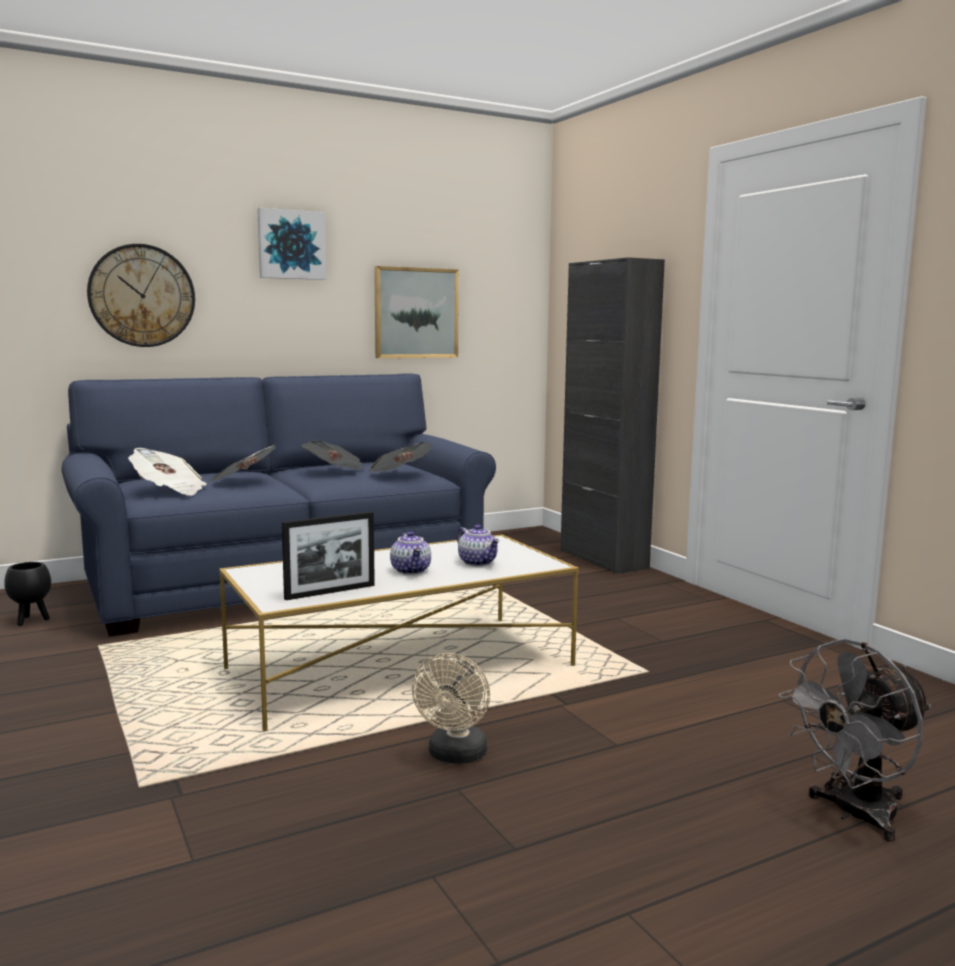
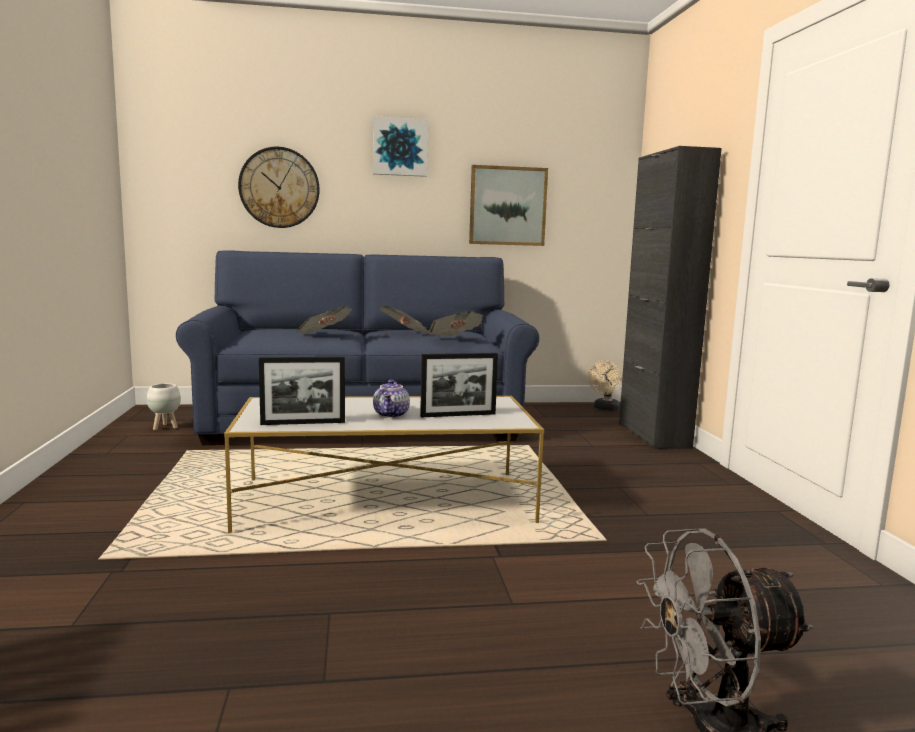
camera: 20 degrees right, 0 degrees up
black planter [4,562,51,626] -> white planter [147,383,181,430]
newspaper [128,448,207,496] -> none
beige fan [412,653,490,763] -> beige fan moved to [588,360,622,411]
teapot [457,525,500,566] -> picture frame [420,353,498,417]

